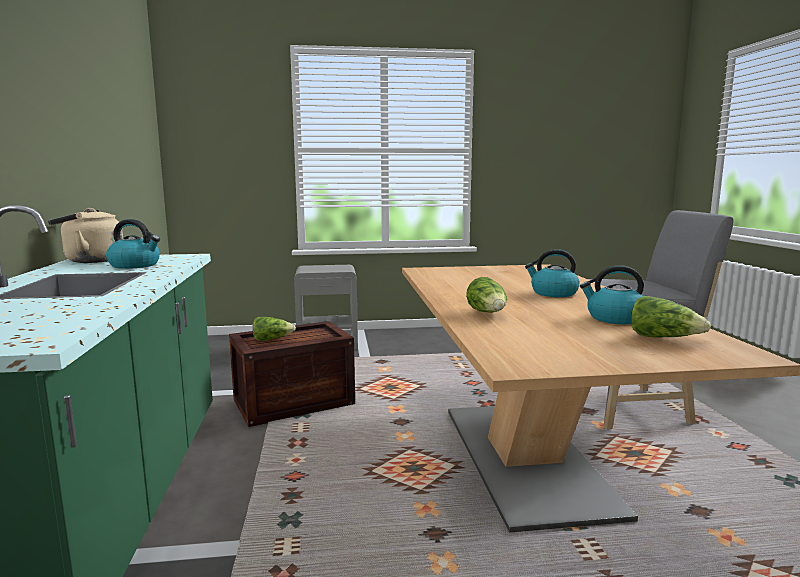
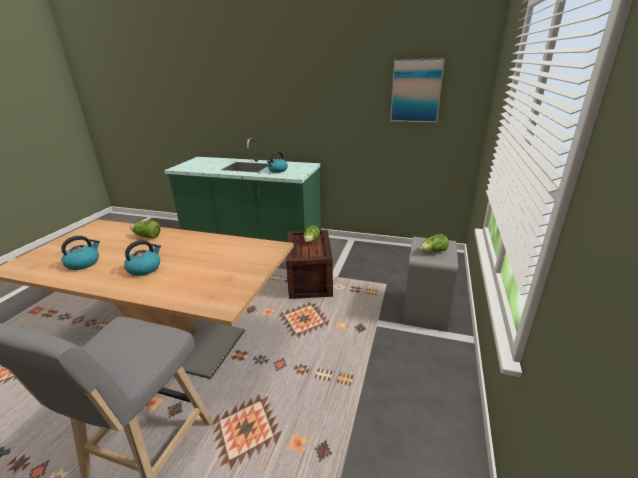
camera: 115 degrees right, 15 degrees up
beige kettle [48,208,123,263] -> none
lettuce [631,296,711,337] -> lettuce moved to [419,234,449,252]
none -> picture [390,58,445,123]

